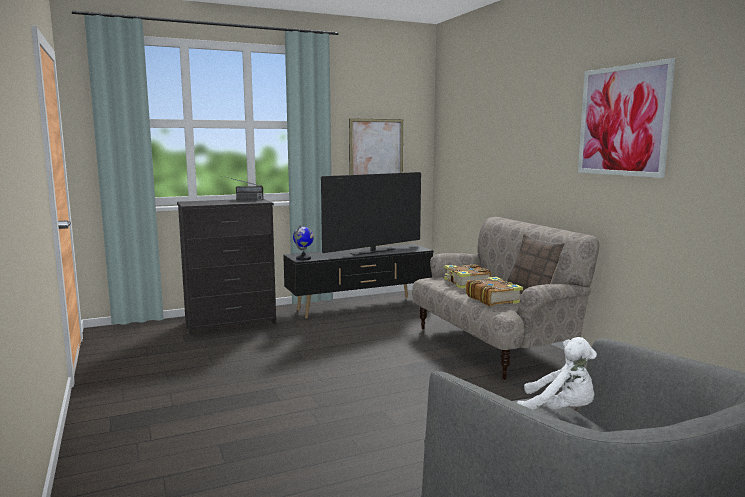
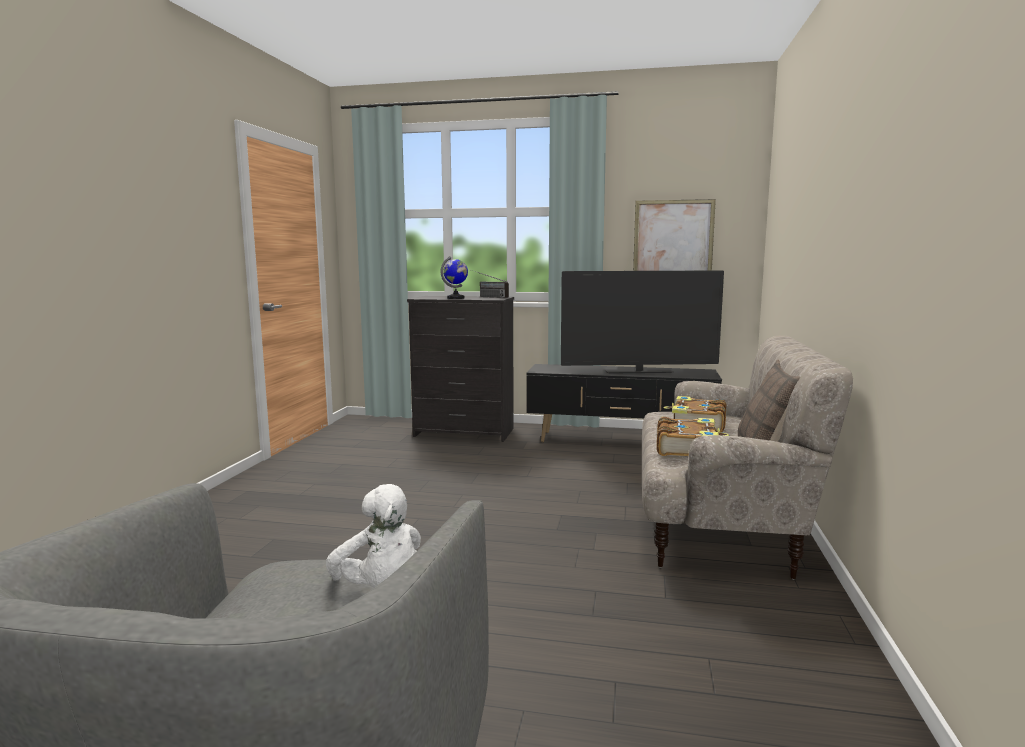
camera: 35 degrees right, 0 degrees up
globe [293,225,314,260] -> globe moved to [441,256,468,299]
picture [578,58,676,178] -> none

